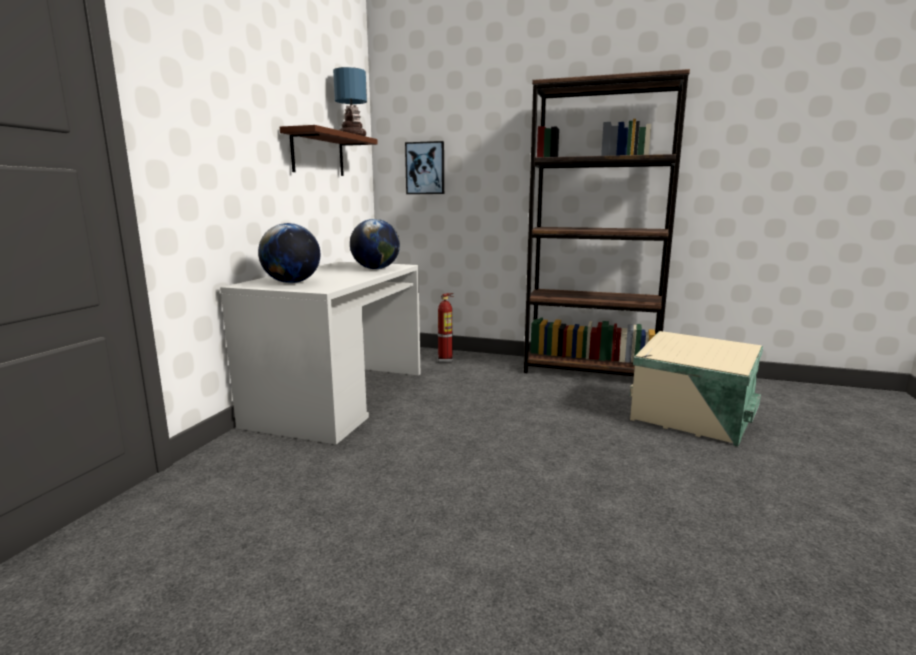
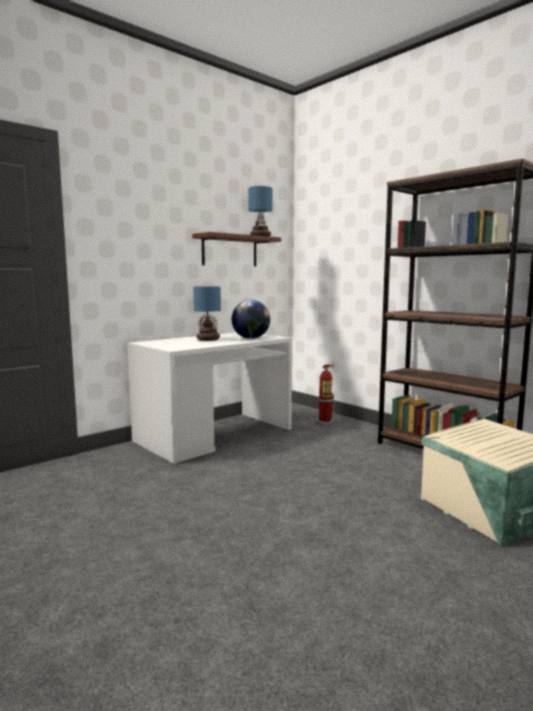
camera: 30 degrees right, 5 degrees down
globe [258,223,320,283] -> none
picture [405,141,444,194] -> none
none -> table lamp [193,286,221,341]

